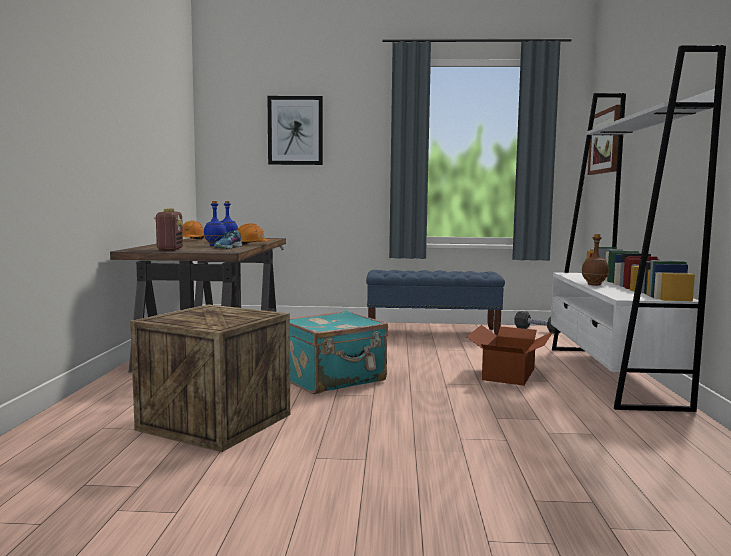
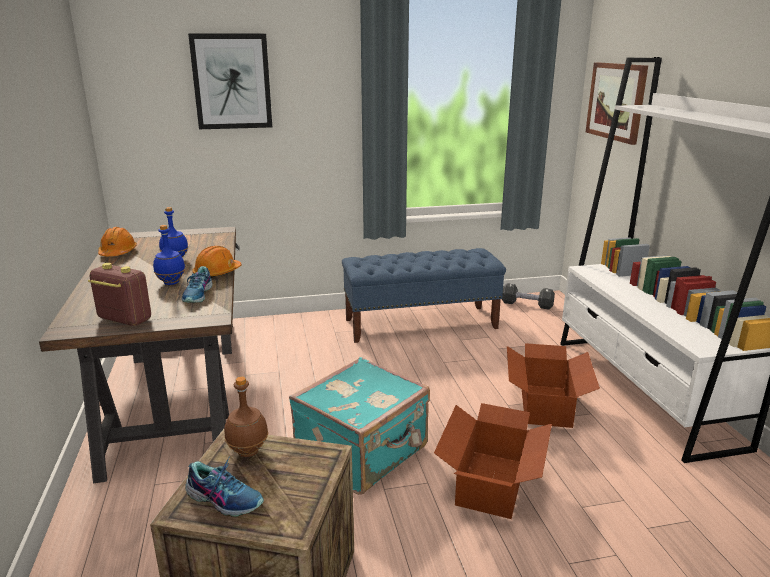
camera: 15 degrees left, 15 degrees up
radio [154,209,183,251] -> radio turned 45 degrees counterclockwise [88,263,151,326]
brown bottle [581,234,609,286] -> brown bottle moved to [224,376,268,457]
none -> shoe [185,456,264,517]
none -> cardboard box [434,403,552,519]

